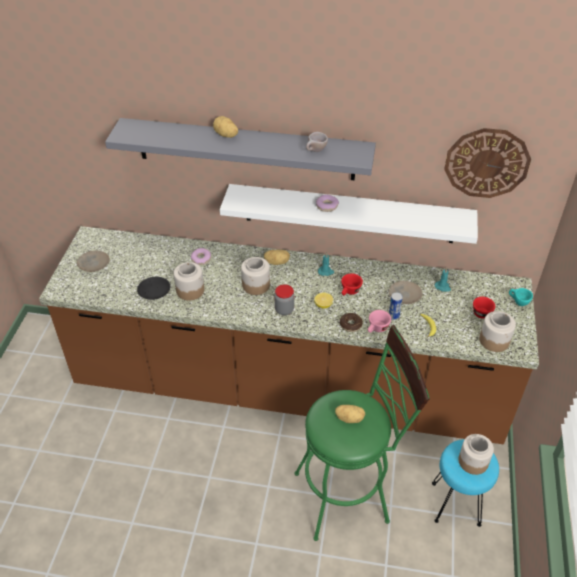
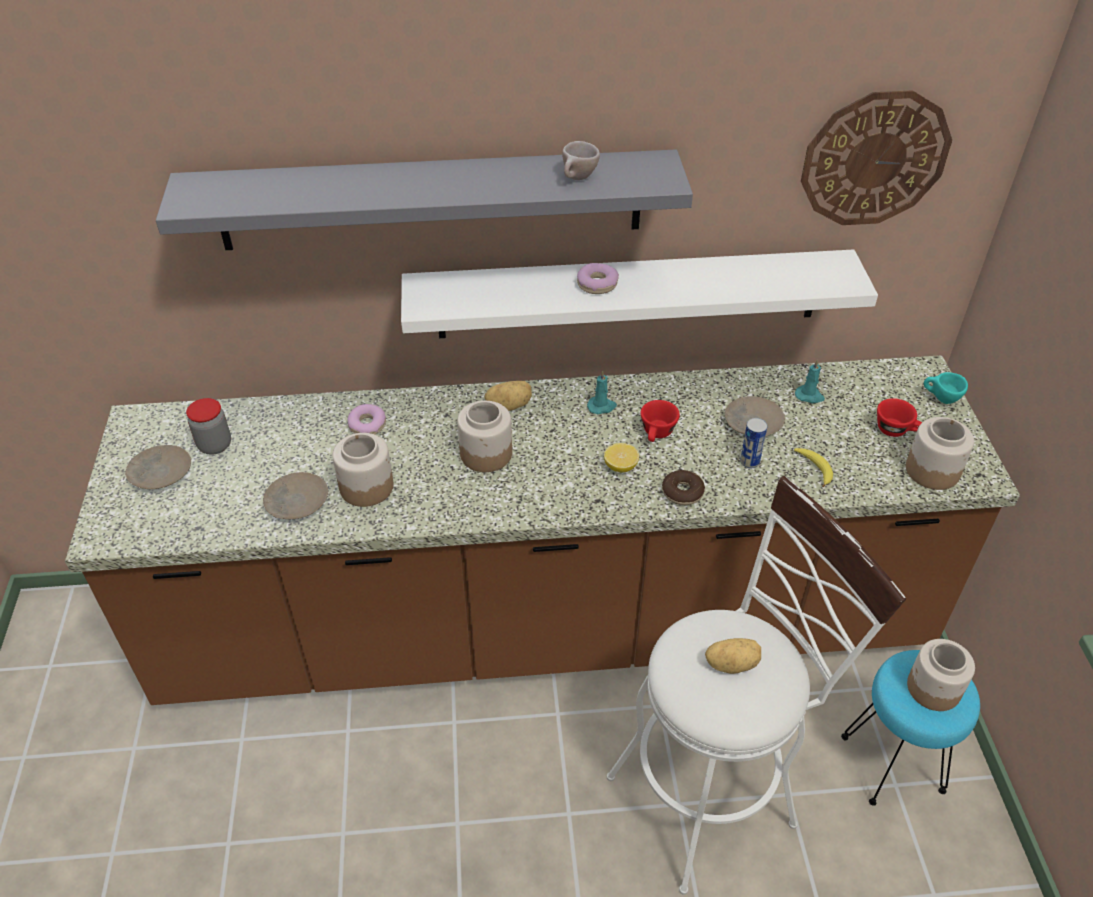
camera: 15 degrees left, 0 degrees up
black plate [137,277,170,300] -> beige plate [263,472,328,519]
potato [213,116,238,138] -> none
jar [275,284,294,315] -> jar moved to [186,398,231,455]
green stool [294,325,430,541] -> white stool [607,476,906,895]
pink cup [368,310,391,333] -> none

